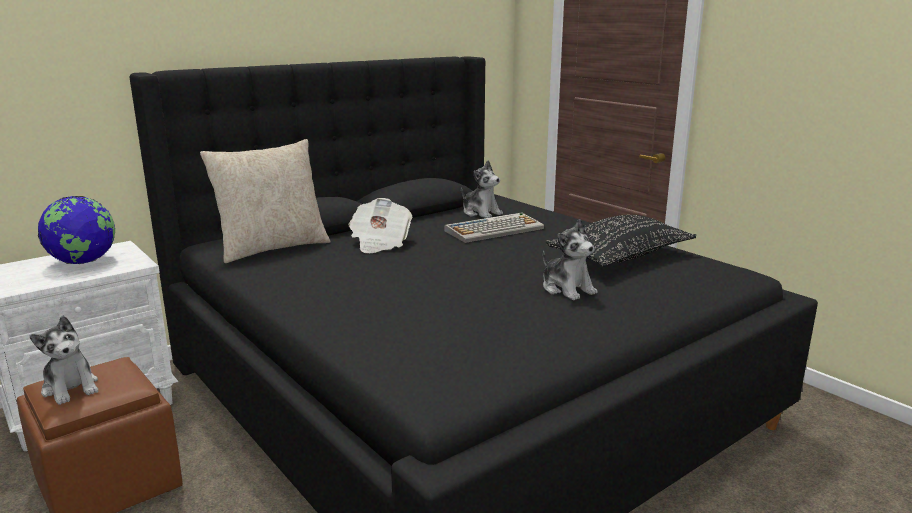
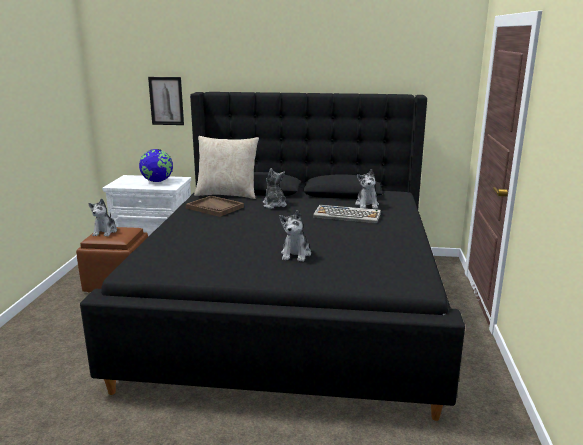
camera: 45 degrees right, 0 degrees up
newspaper [349,198,412,253] -> plush toy [263,168,287,209]
black pillow [546,215,696,267] -> none
none -> picture [148,77,184,125]
none -> brown tray [186,196,244,217]

